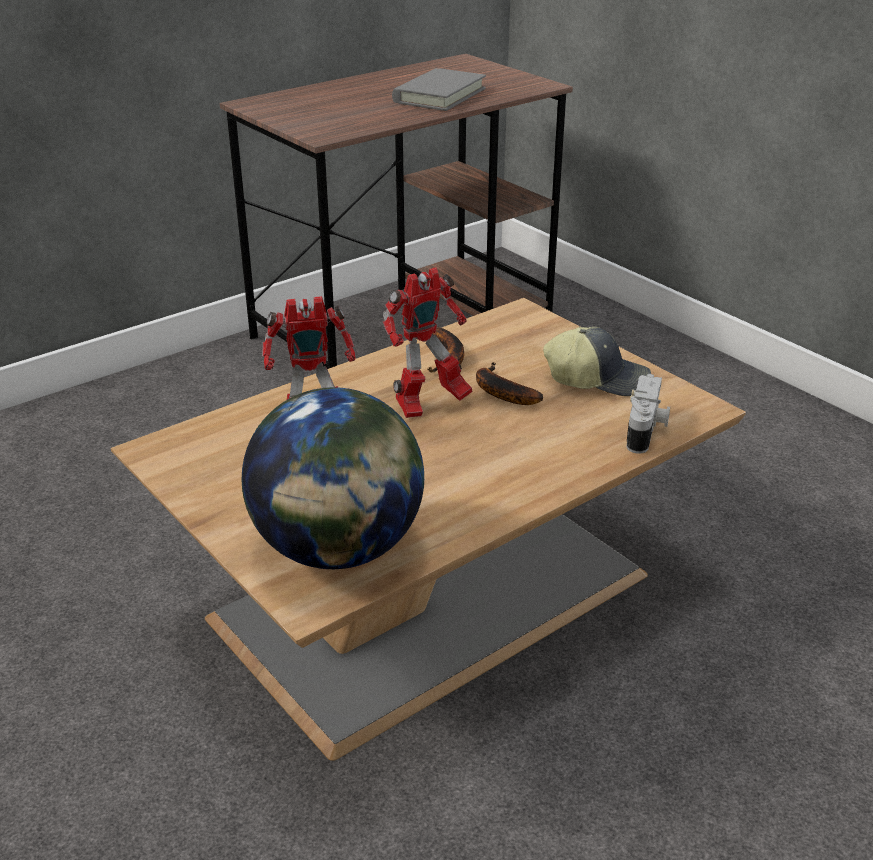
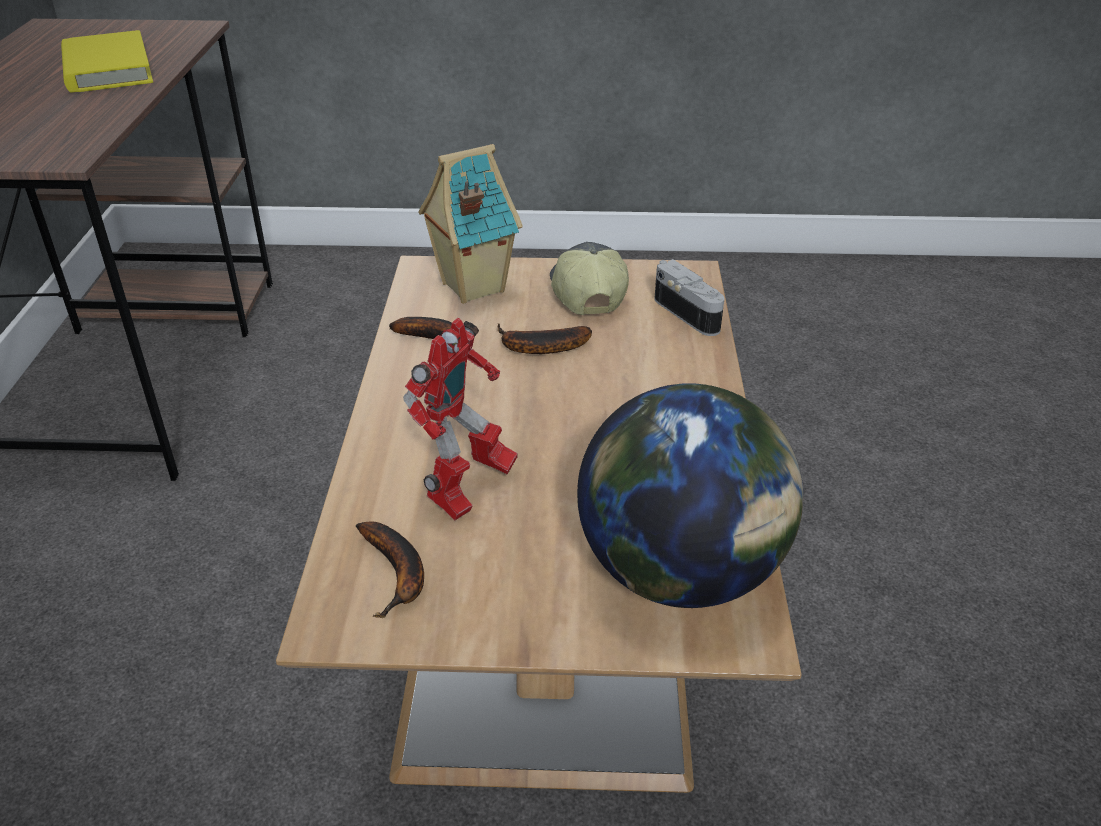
camera: 50 degrees left, 5 degrees up
toy robot [383,267,473,418] -> none
grey book [392,68,486,111] -> yellow book [61,30,153,93]
cap [543,327,651,396] -> cap turned 60 degrees counterclockwise [550,242,629,315]
none -> banana [356,522,424,618]
none -> toy house [419,144,523,304]

